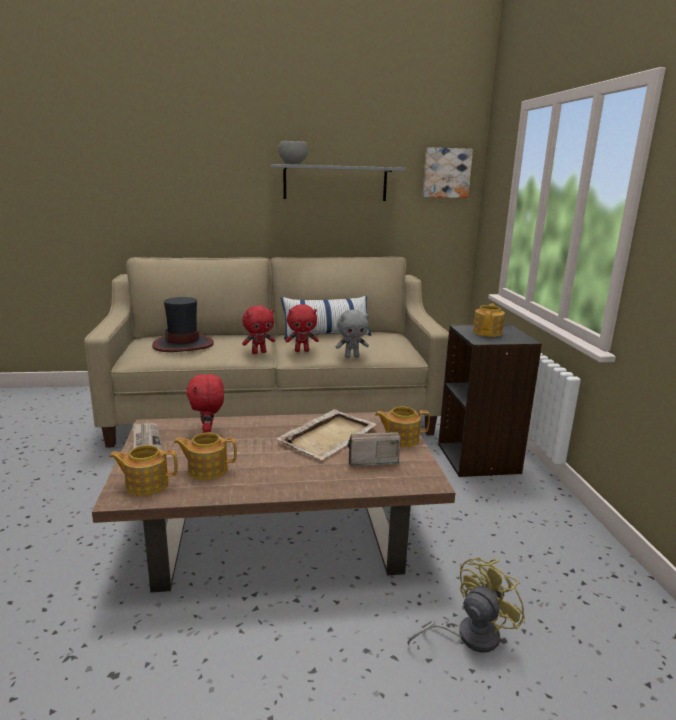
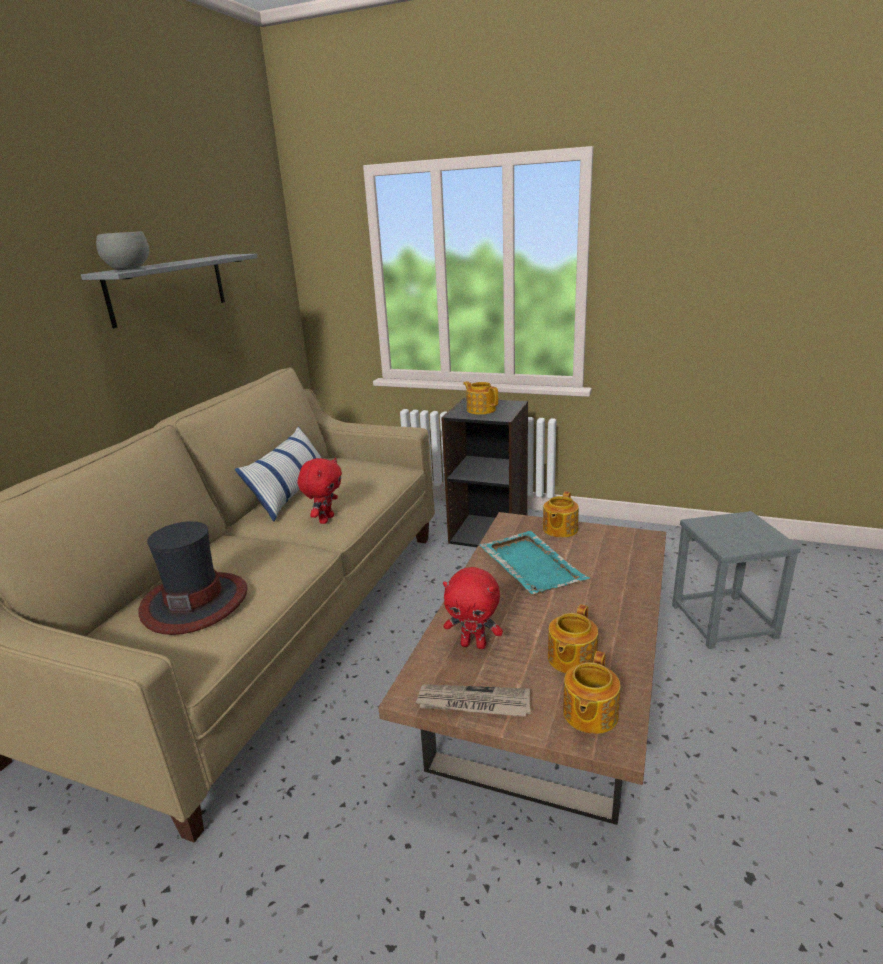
camera: 60 degrees left, 5 degrees up
red plush toy [242,306,275,354] -> none
beige tray [277,409,377,460] -> turquoise tray [479,531,590,594]
grey plush toy [335,310,369,358] -> none
radio [348,432,401,466] -> none
yellow fan [407,557,525,653] -> grey stool [672,511,801,649]
picture [423,147,473,198] -> none

